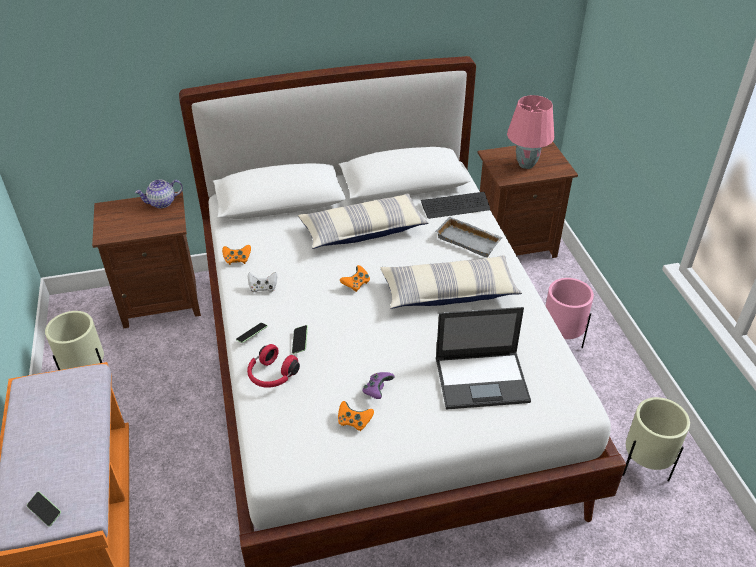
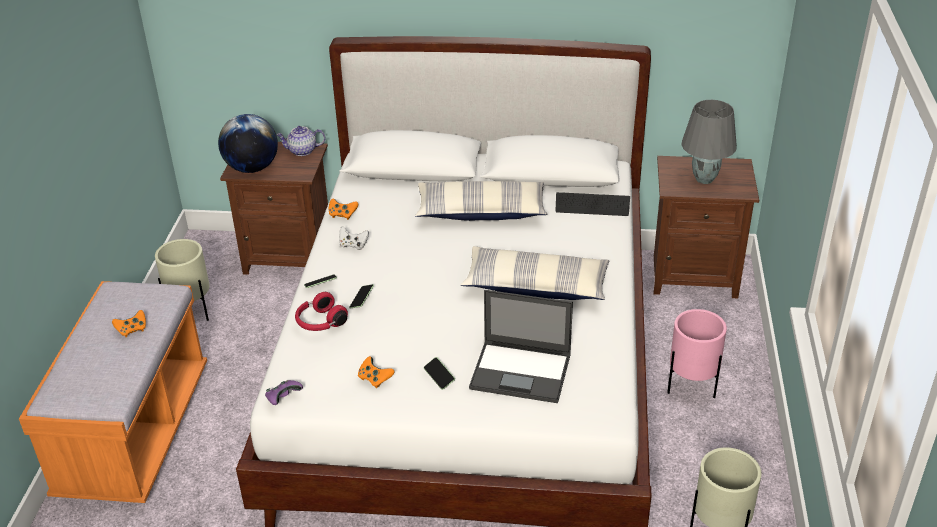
camera: 20 degrees right, 5 degrees down
phone [27,491,61,527] -> phone moved to [424,357,455,390]
orange game controller [340,265,370,292] -> orange game controller moved to [112,310,146,337]
purple game controller [363,372,395,399] -> purple game controller moved to [265,380,303,405]
grey tray [435,217,503,258] -> none
pink table lamp [507,95,554,169] -> grey table lamp [681,100,737,184]
none -> globe [218,114,278,173]

